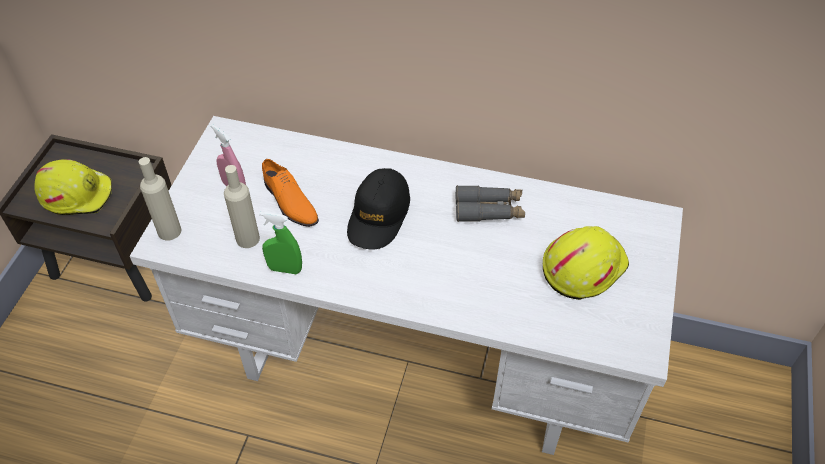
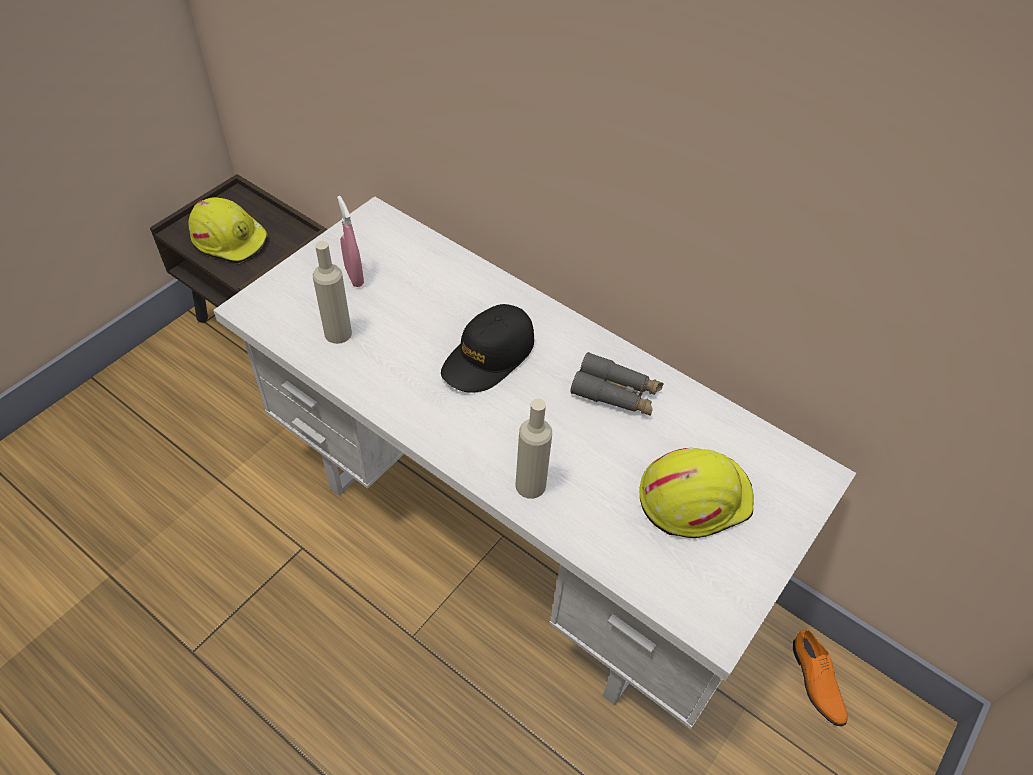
camera: 20 degrees right, 0 degrees up
beige bottle [139,157,182,241] -> beige bottle moved to [515,399,552,499]
green spray bottle [259,212,302,274] -> none
orange shoe [262,159,319,227] -> orange shoe moved to [793,629,848,726]

